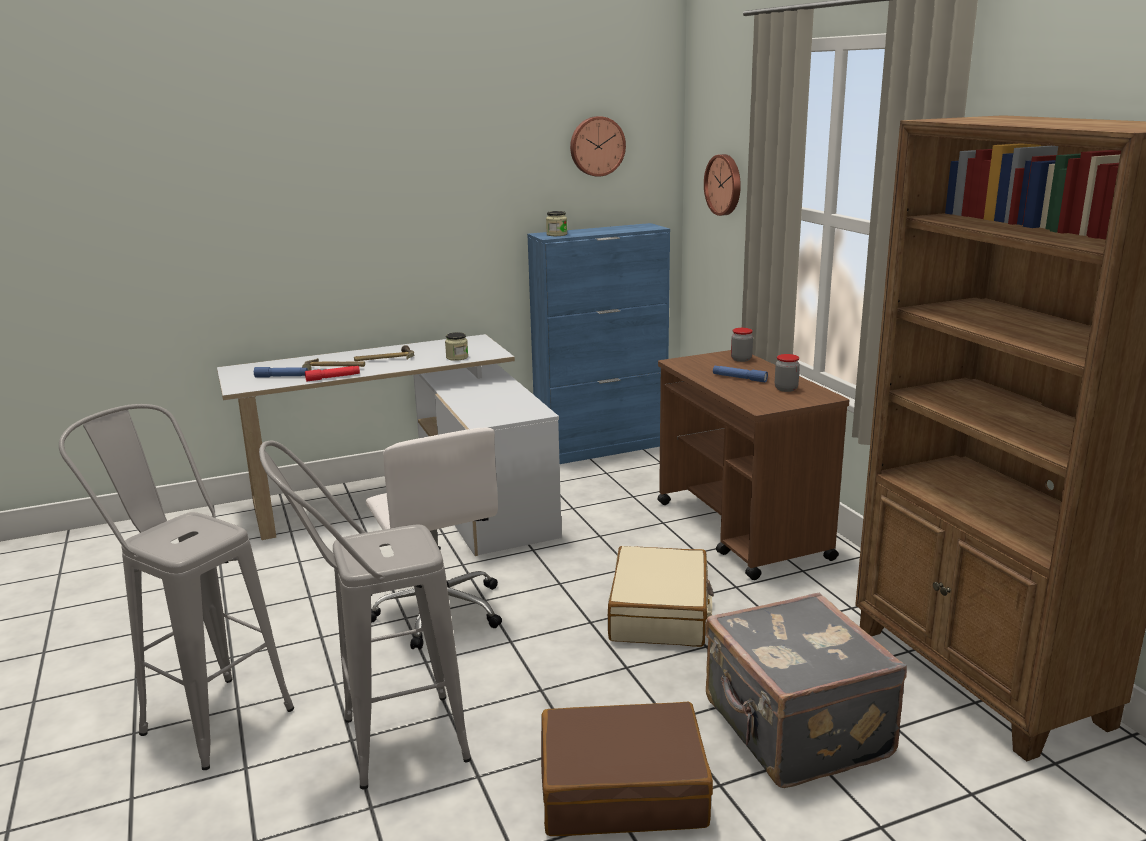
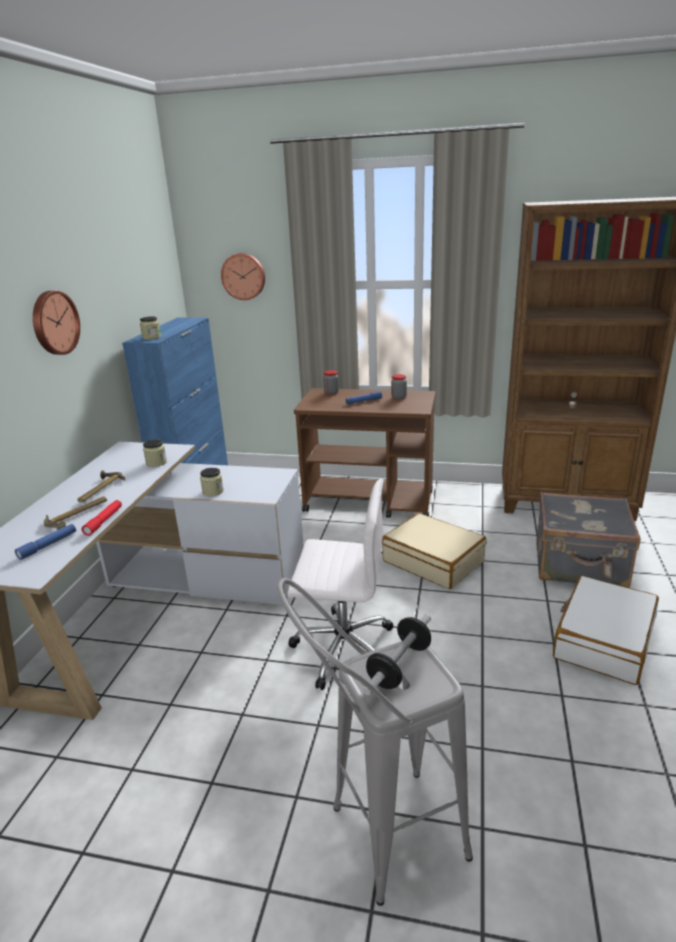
camera: 55 degrees left, 5 degrees up
grey stool [259,441,471,789] -> none
brown suitcase [541,702,713,836] -> white suitcase [553,576,659,685]
wall clock [570,116,626,177] -> wall clock moved to [33,291,80,355]
none -> jar [200,468,224,496]
none -> dumbbell [363,614,431,696]

